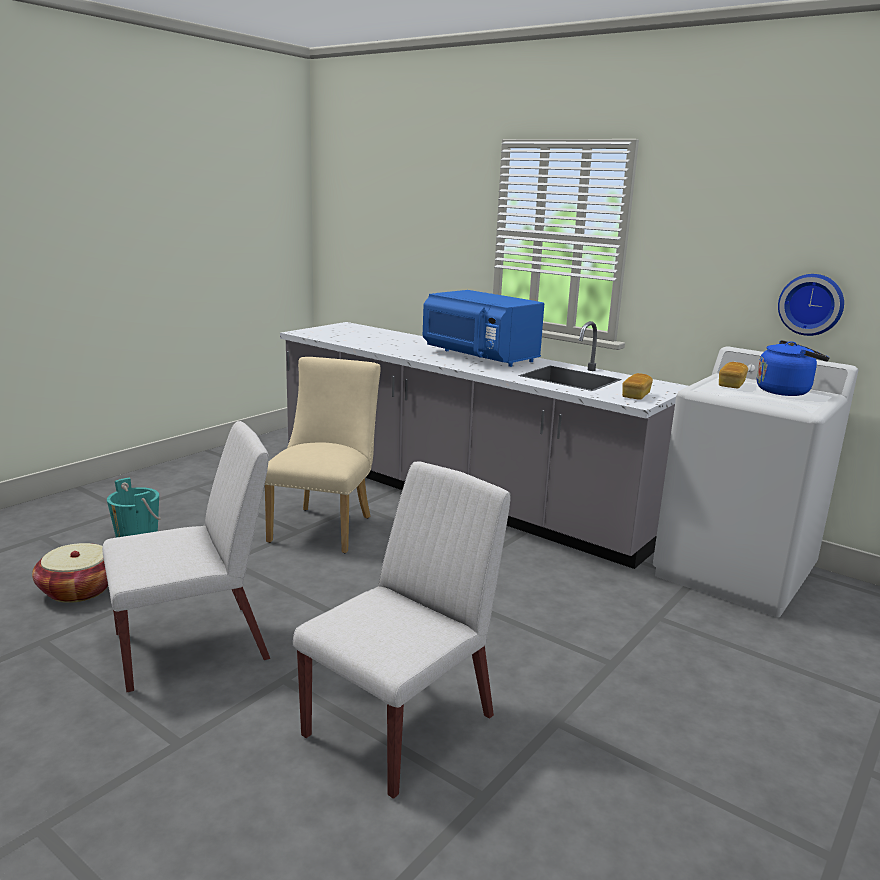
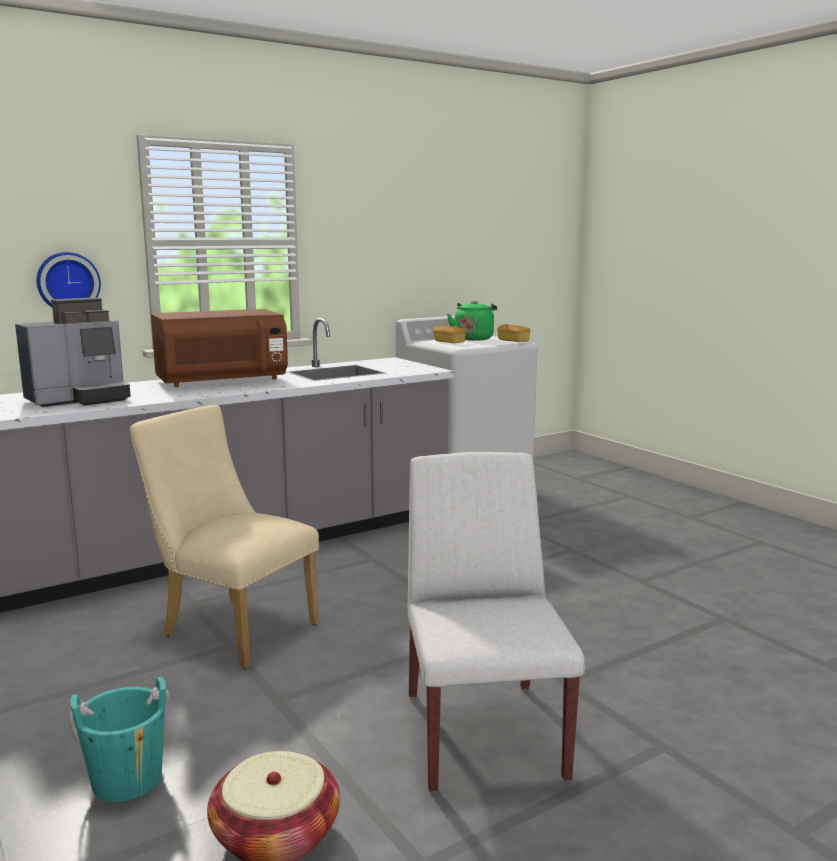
camera: 70 degrees left, 5 degrees down
white chair [293,461,511,799] -> none
blue microwave [423,290,544,367] -> brown microwave [151,309,288,387]
bread [622,373,653,400] -> bread moved to [497,324,530,342]
blue kettle [757,340,830,396] -> green kettle [447,301,497,341]
wall clock [778,274,844,336] -> wall clock moved to [36,252,101,307]
none -> coffee machine [15,297,131,407]

